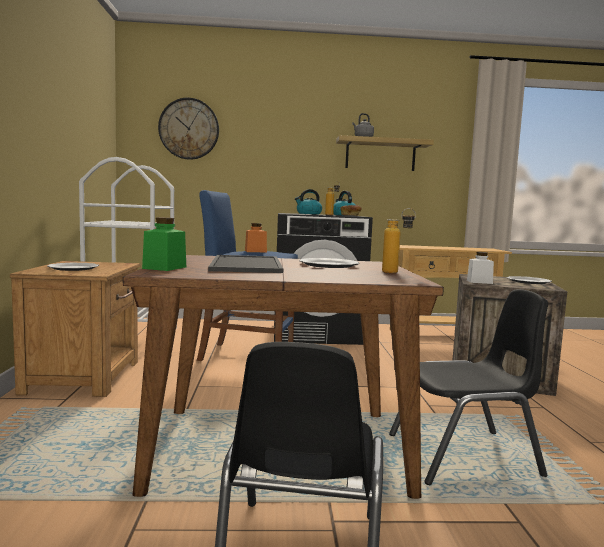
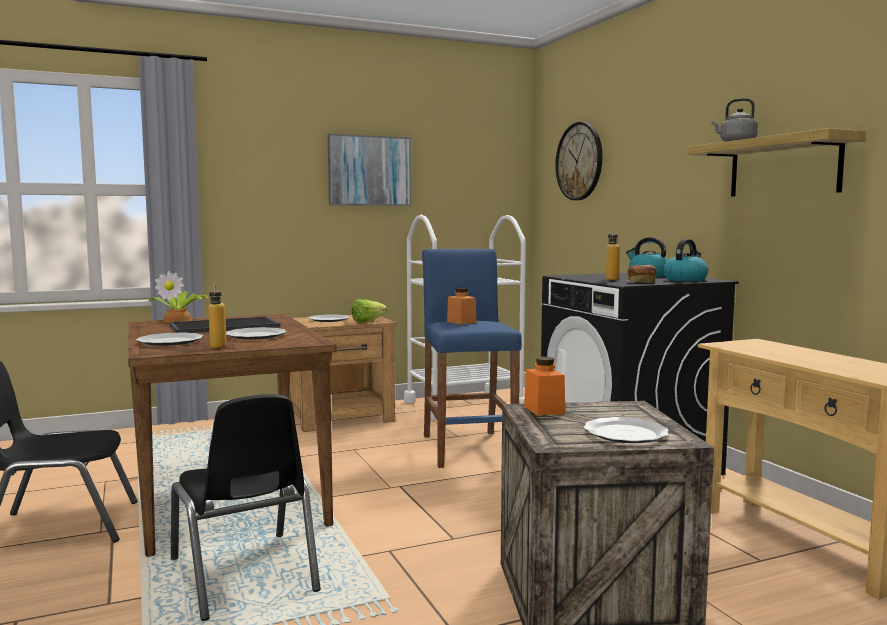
camera: 70 degrees right, 0 degrees up
green jar [142,217,186,271] -> potted plant [148,271,208,323]
white jar [467,252,494,284] -> orange jar [524,357,565,416]
none -> plate [136,332,203,346]
none -> picture [328,134,411,206]
none -> lettuce [352,299,387,323]

